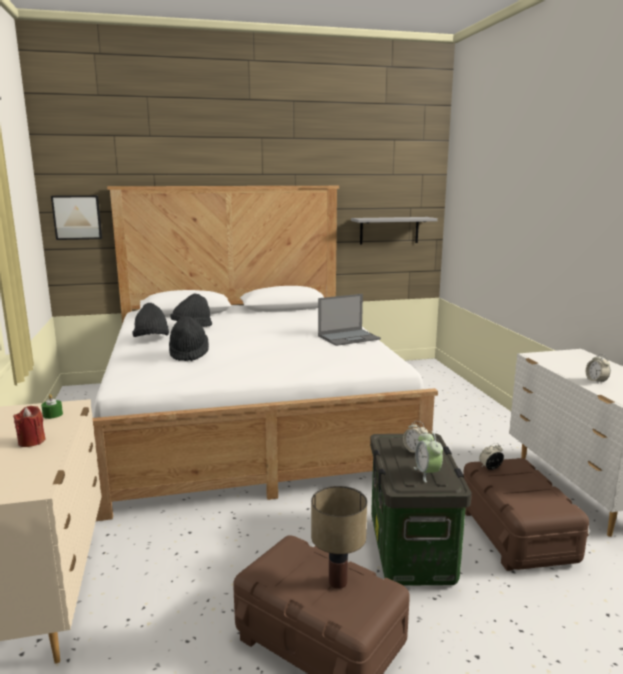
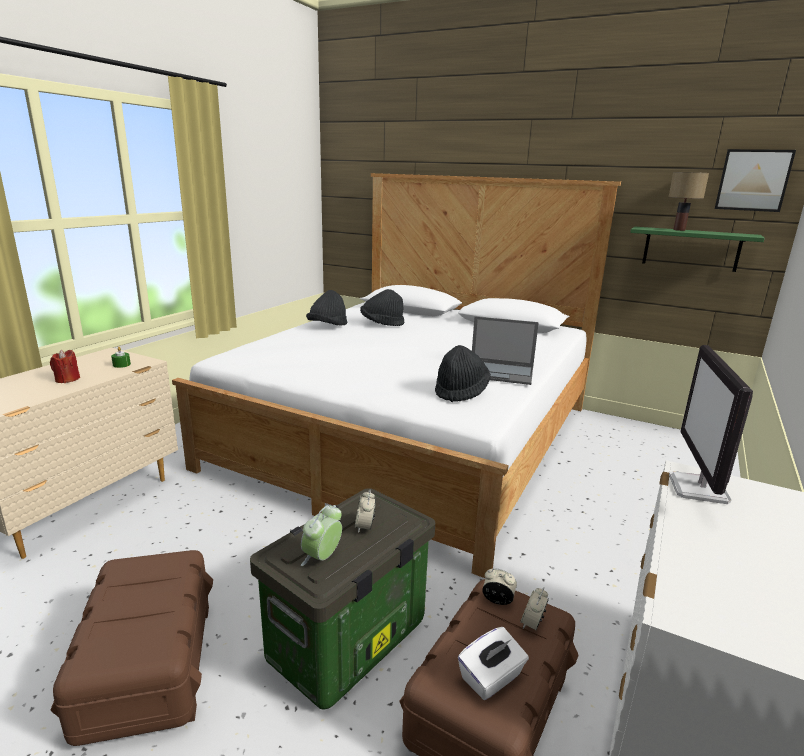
camera: 40 degrees right, 5 degrees up
picture [51,195,102,240] -> picture moved to [715,149,796,212]
black hat [169,316,209,361] -> black hat moved to [435,345,491,402]
table lamp [311,486,367,589] -> table lamp moved to [669,172,709,231]
grey shelf [351,217,438,245] -> green shelf [630,227,765,272]
alarm clock [586,354,611,384] -> alarm clock moved to [520,587,549,630]
none -> white tissue box [458,627,529,700]
none -> monitor [669,345,753,504]

